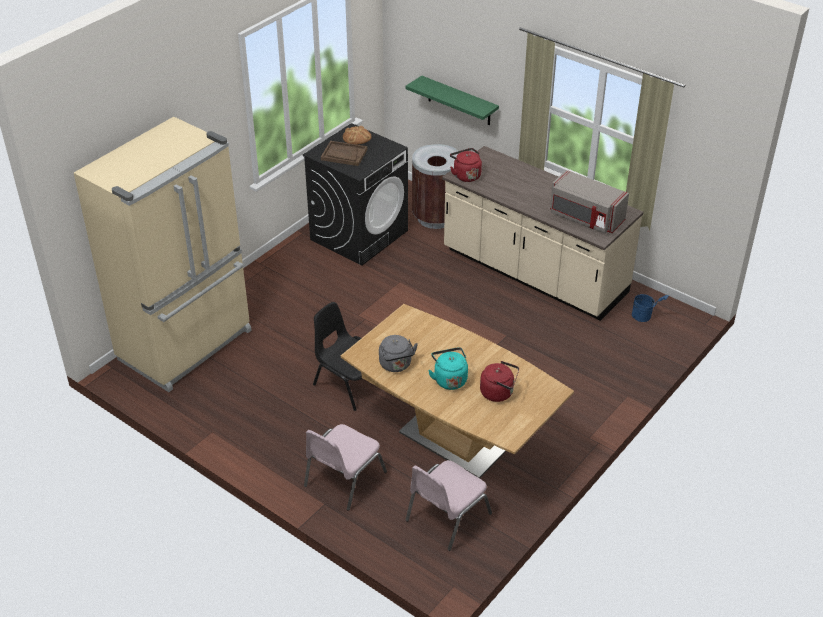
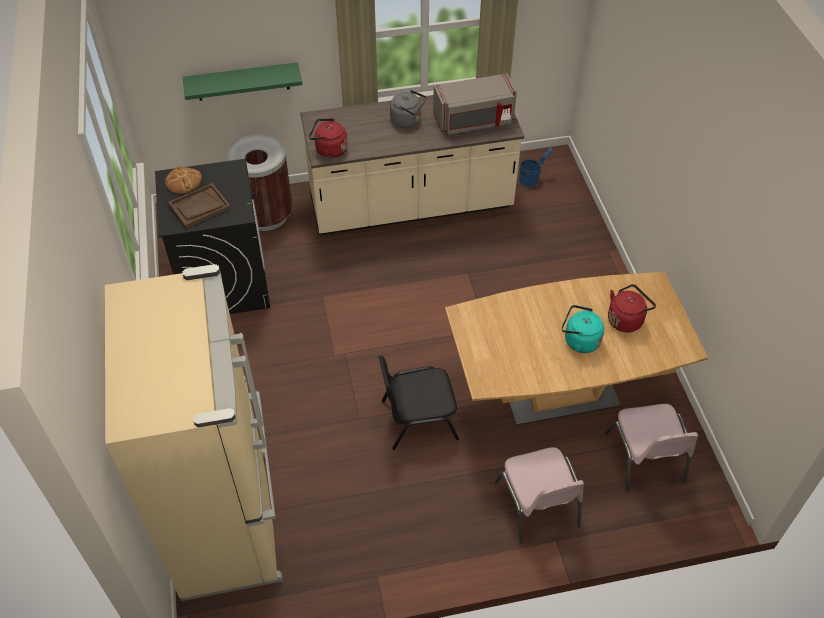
camera: 50 degrees left, 10 degrees up
grey kettle [379,335,418,372] -> grey kettle moved to [390,90,427,128]

